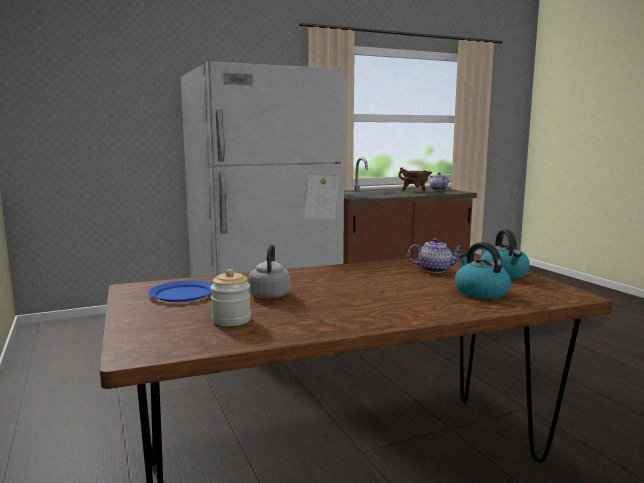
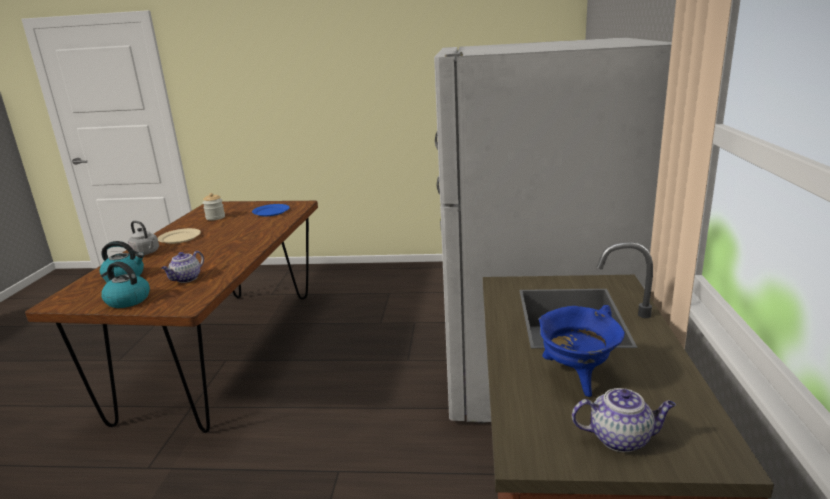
camera: 120 degrees right, 10 degrees up
grey kettle [249,244,291,299] -> grey kettle moved to [128,221,159,255]
brown cooking pot [399,167,432,191] -> blue cooking pot [539,305,625,397]
none -> beige plate [158,228,201,244]

